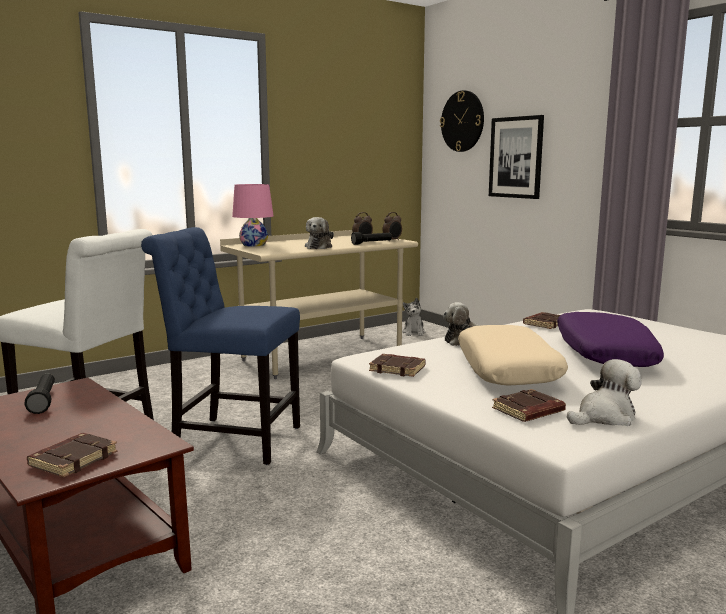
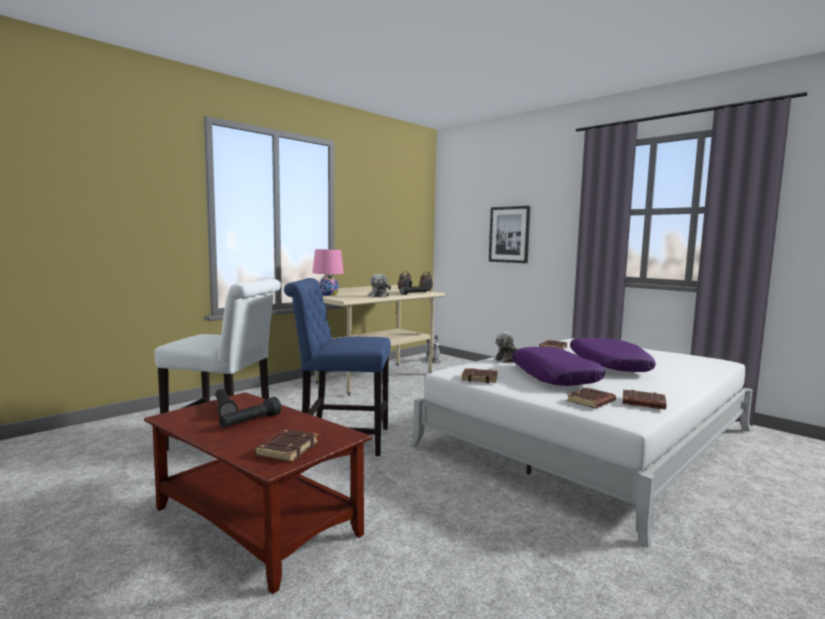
camera: 10 degrees left, 5 degrees down
wall clock [440,90,484,152] -> none
beige pillow [458,325,568,386] -> purple pillow [512,347,605,386]
plush toy [567,359,642,426] -> brown book [622,389,666,410]
none -> black flashlight [219,397,281,427]

